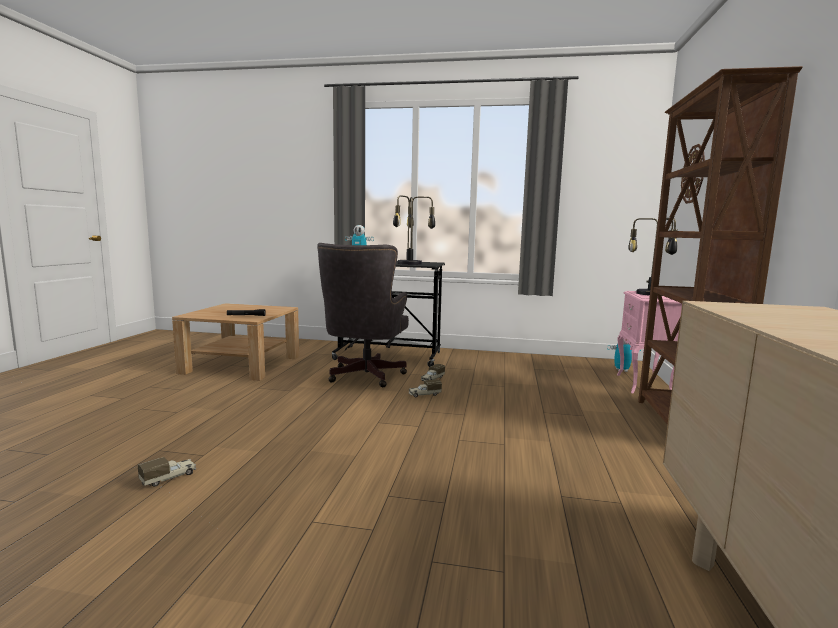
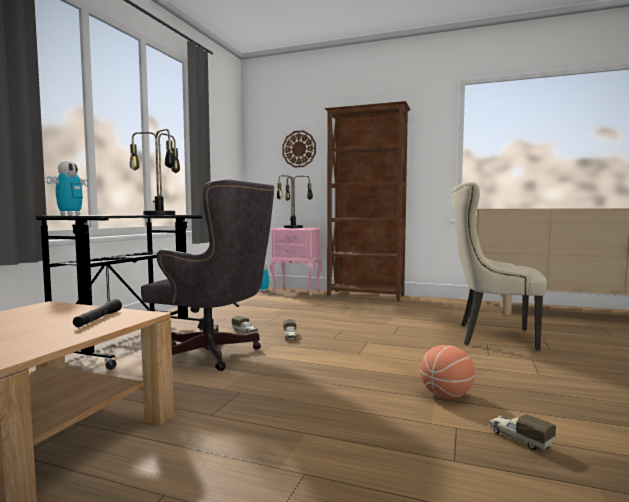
camera: 80 degrees left, 5 degrees down
none -> basketball [420,345,475,398]
none -> beige chair [452,182,547,351]

